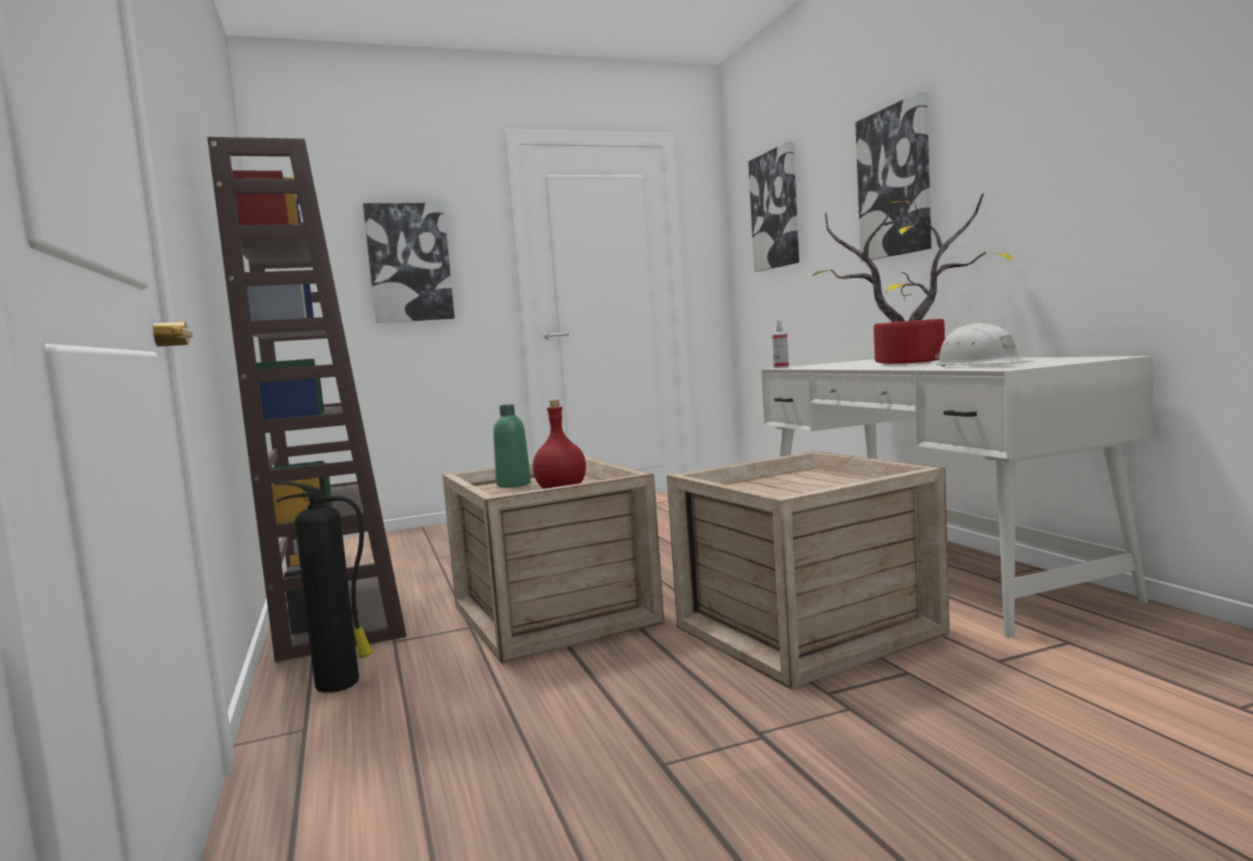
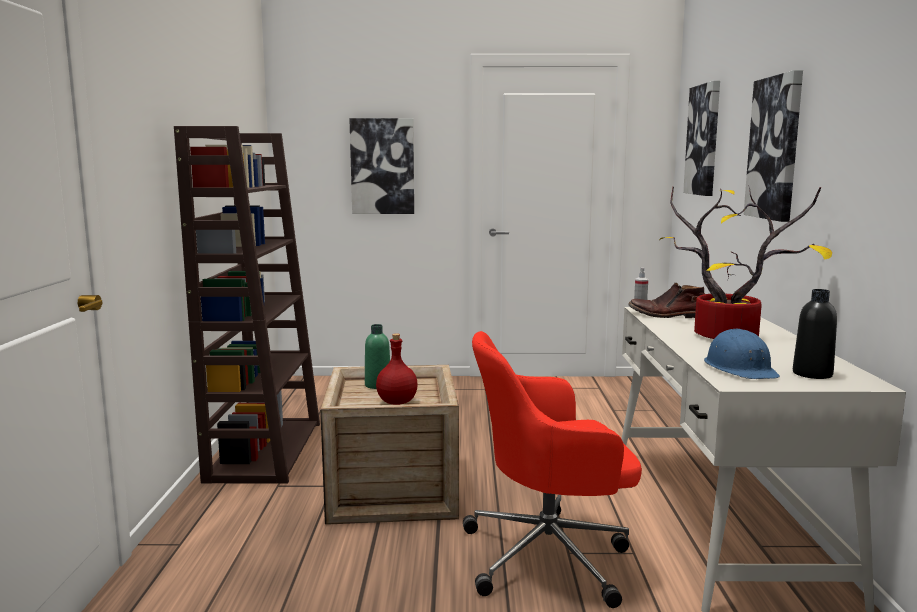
camera: 20 degrees right, 5 degrees up
fire extinguisher [274,481,373,693] -> none
crate [667,451,950,689] -> red office chair [463,331,642,608]
white hard hat [935,323,1034,366] -> blue hard hat [704,329,780,379]
none -> brown boot [629,283,705,318]
none -> black bottle [793,289,837,379]

